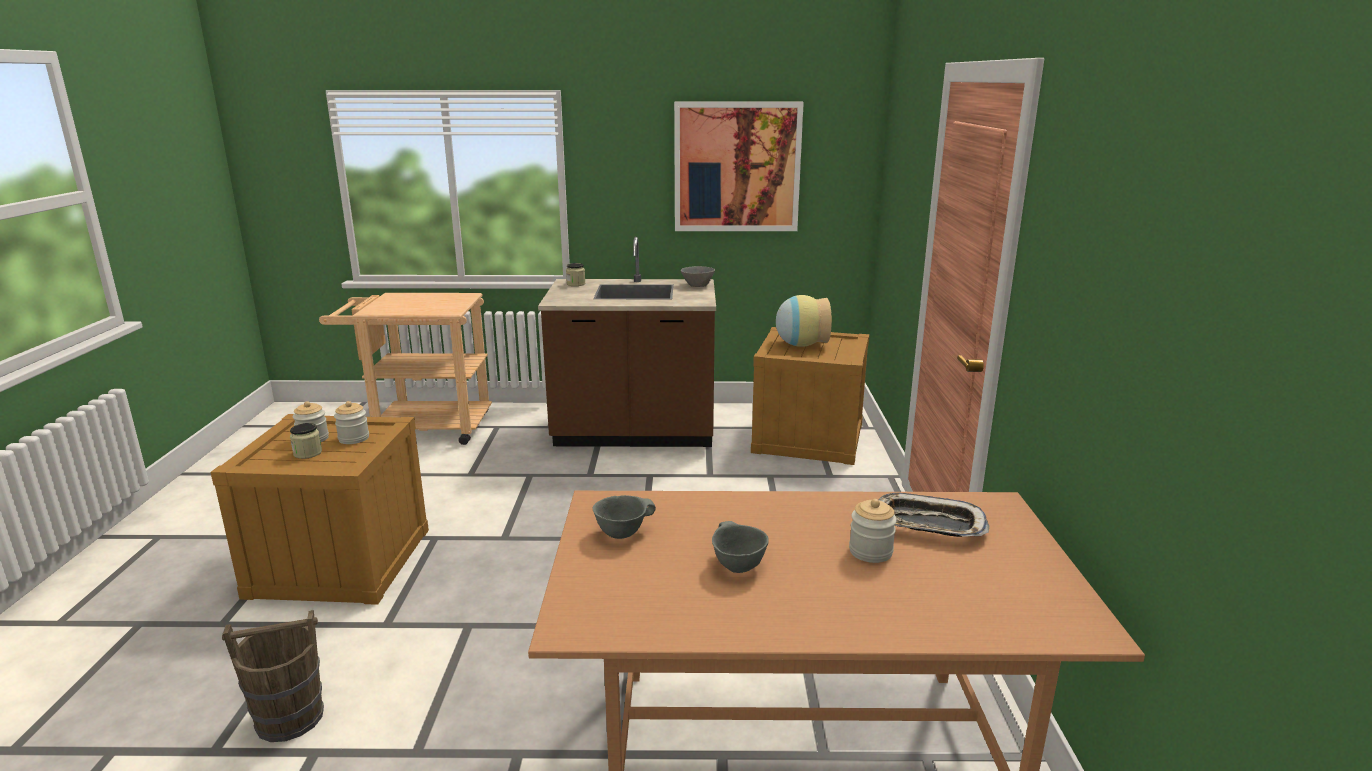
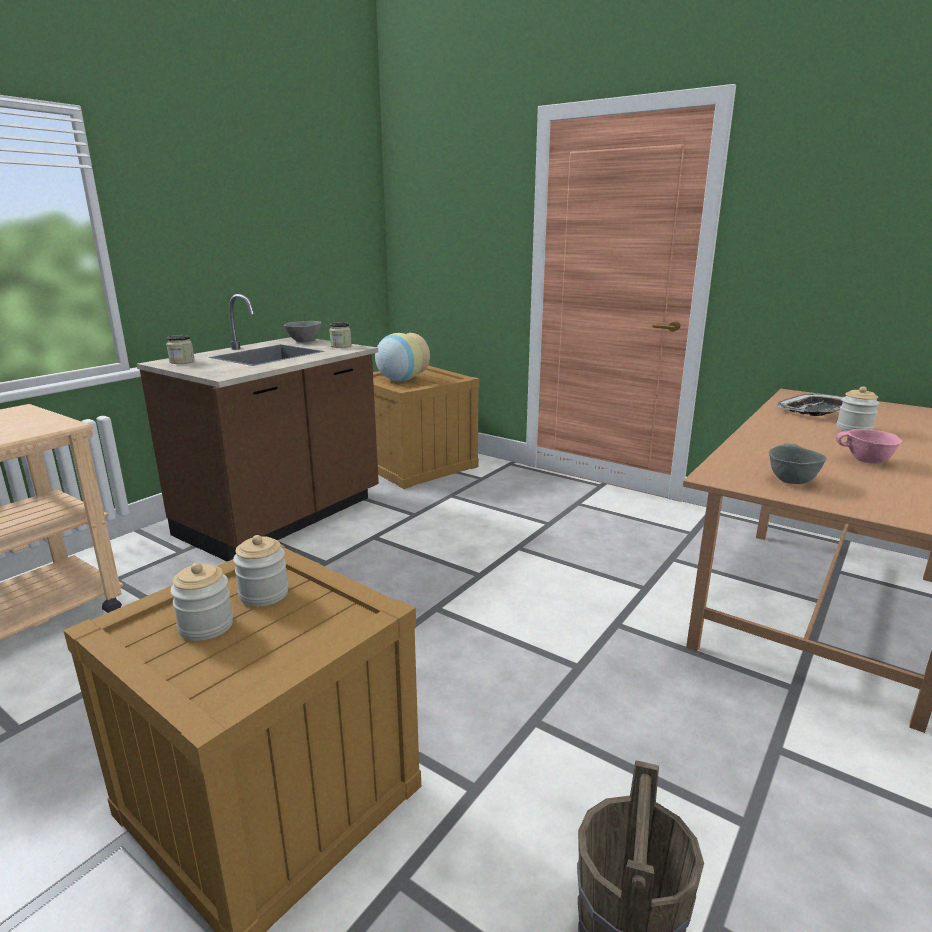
camera: 55 degrees left, 0 degrees up
jar [290,423,322,459] -> jar moved to [329,322,352,348]
picture [674,102,804,231] -> none
grey bowl [712,521,769,573] -> pink bowl [836,429,902,464]

